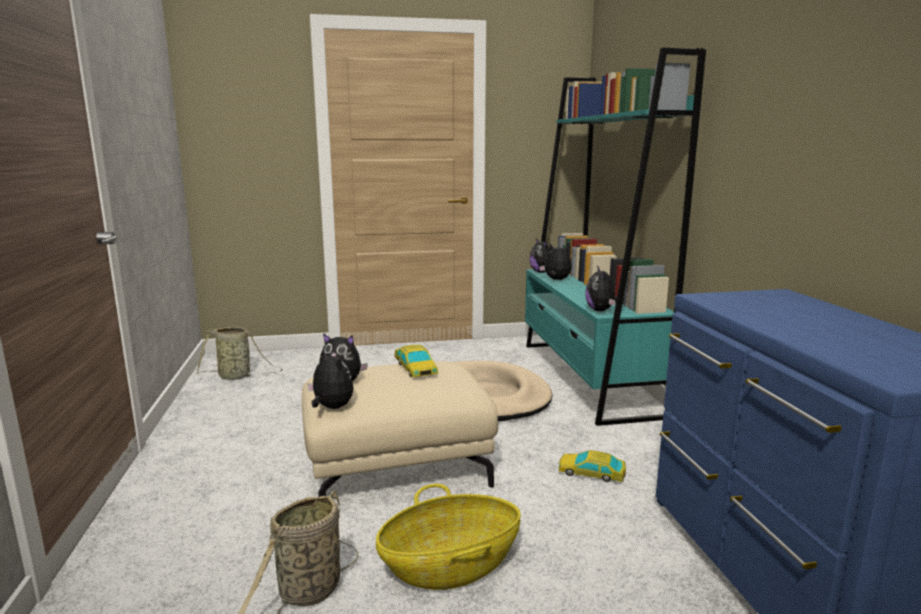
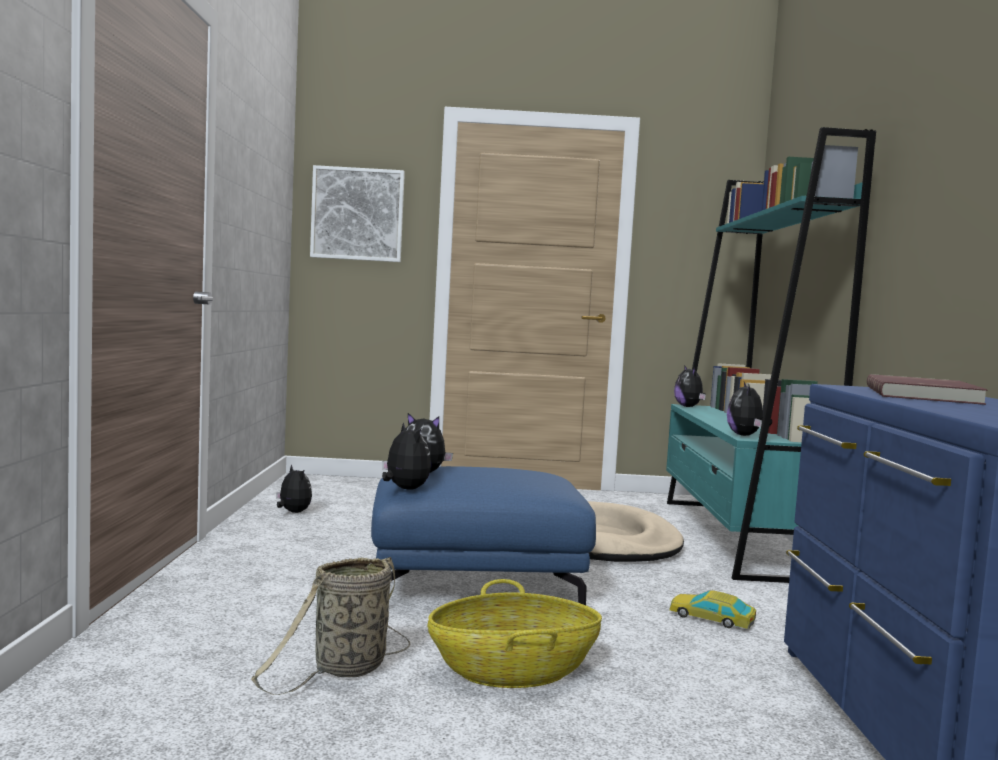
camera: 10 degrees right, 10 degrees down
basket [197,327,282,380] -> none
beige ottoman [302,361,498,497] -> blue ottoman [371,466,596,605]
toy car [395,345,438,377] -> none
plush toy [539,244,572,280] -> plush toy moved to [276,465,312,513]
none -> picture [310,165,405,262]
none -> red book [867,374,988,405]

